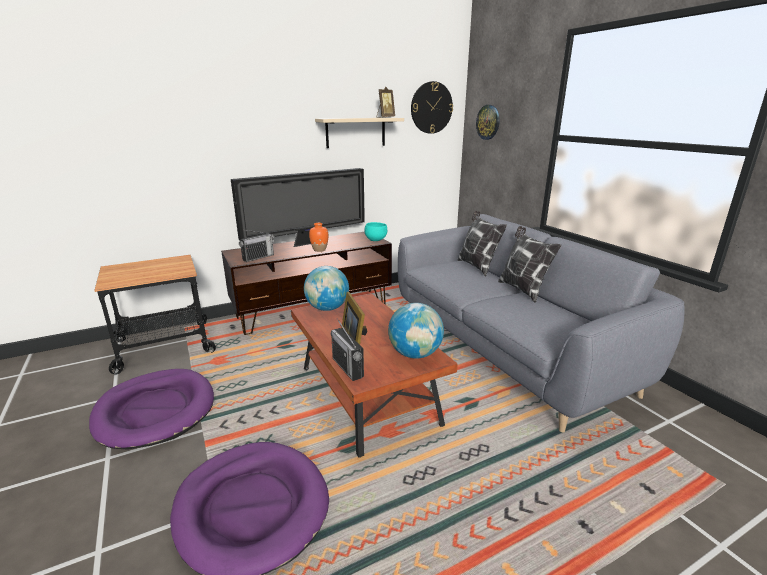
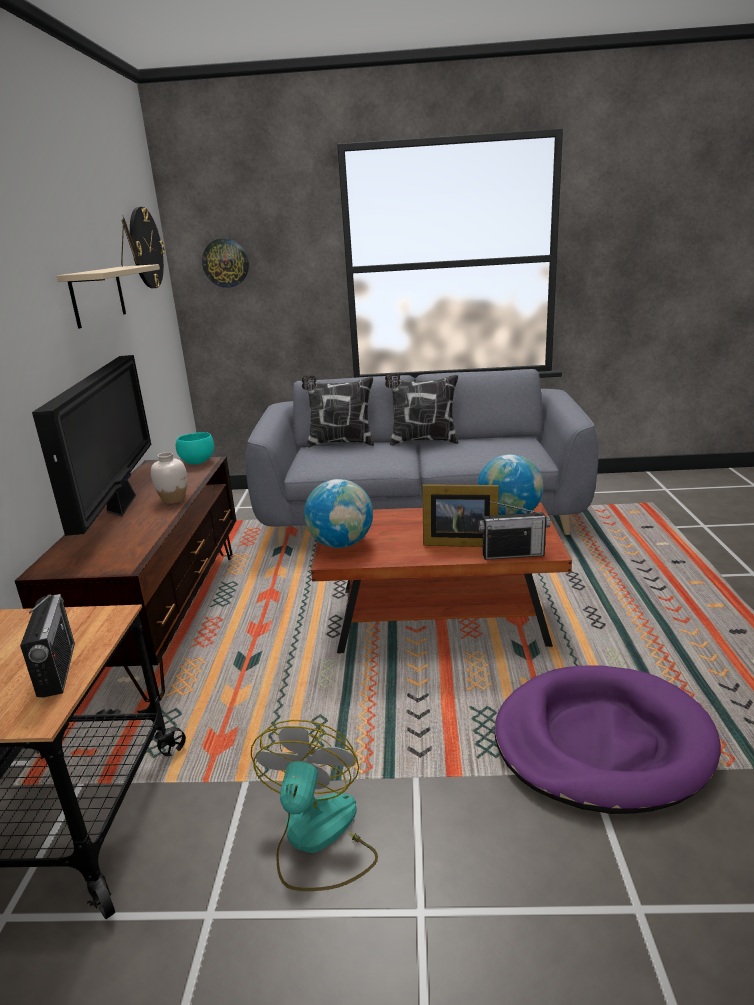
camera: 60 degrees left, 0 degrees up
purple dog bed [89,369,214,450] -> fan [251,720,378,891]
radio [239,230,274,262] -> radio moved to [20,594,75,698]
orange vase [309,223,328,252] -> white vase [151,452,187,504]

